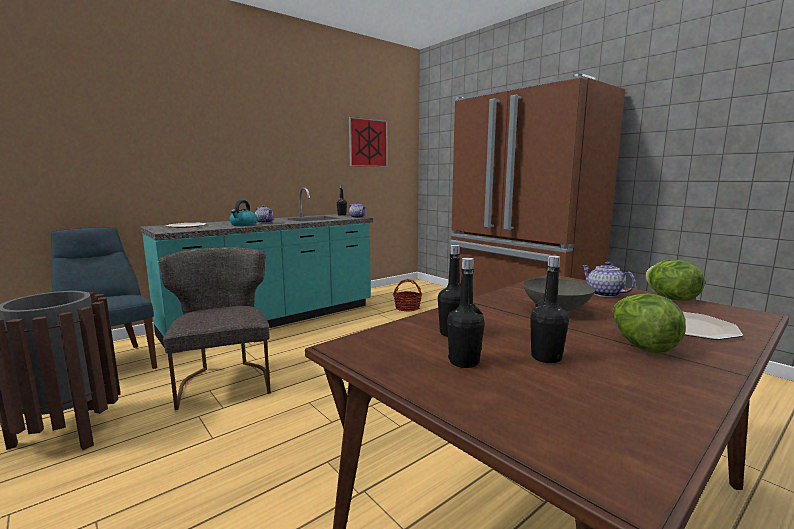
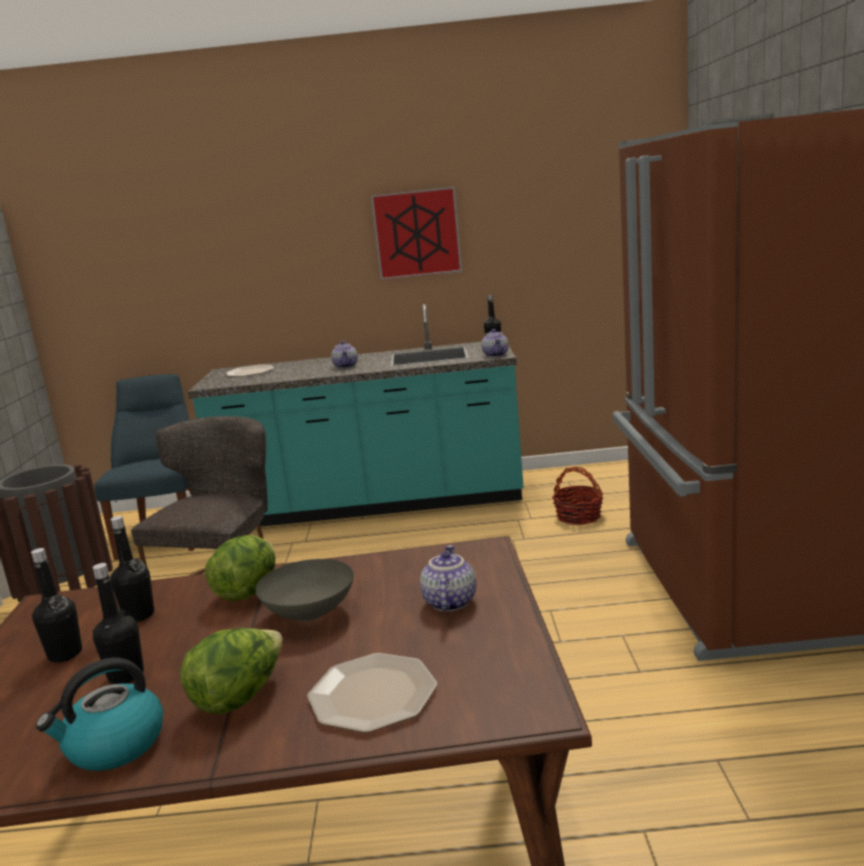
camera: 40 degrees right, 5 degrees up
kettle [229,200,257,226] -> kettle moved to [36,658,163,771]
picture [349,117,388,167] -> picture moved to [371,186,462,280]
lettuce [645,260,705,301] -> lettuce moved to [205,535,275,601]

